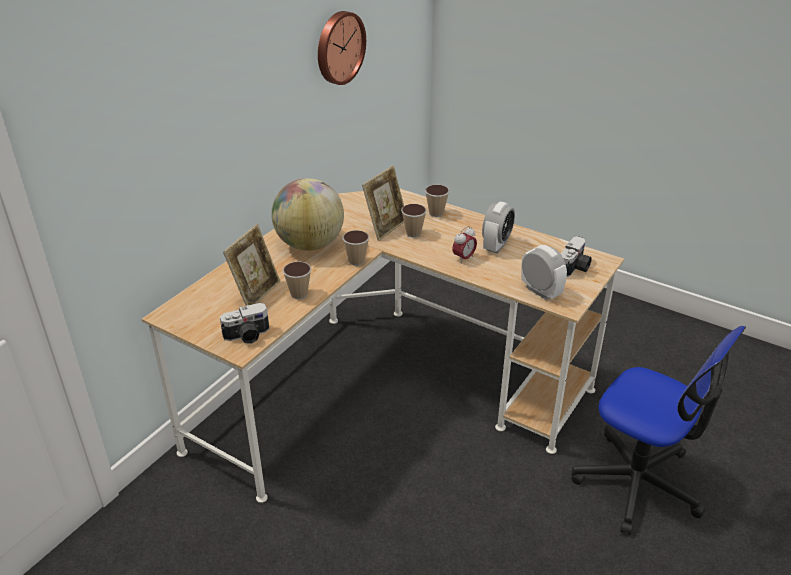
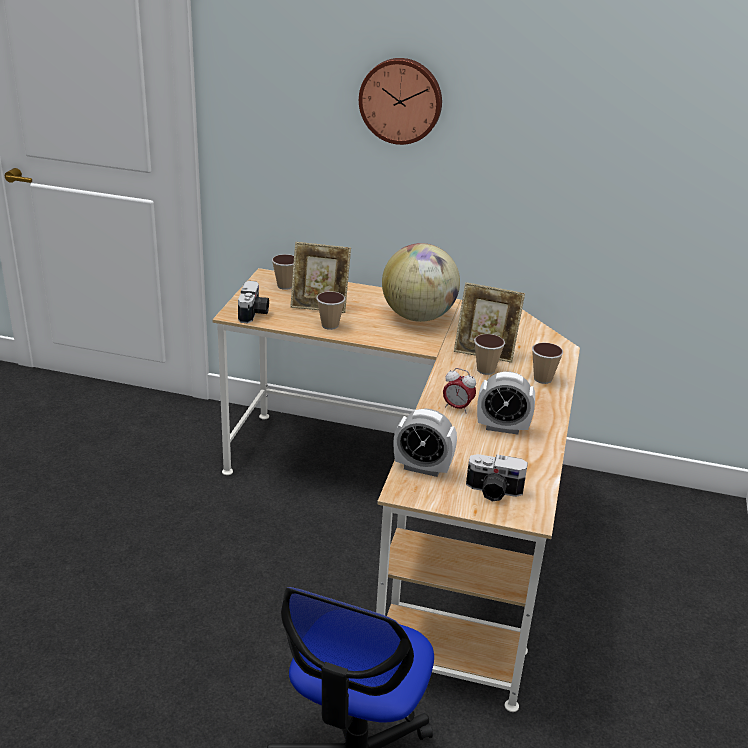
camera: 70 degrees right, 5 degrees down
camera [220,303,269,344] -> camera turned 135 degrees counterclockwise [238,281,269,324]
wall clock [318,11,366,85] -> wall clock moved to [359,58,442,145]
cup [343,230,369,266] -> cup moved to [272,254,294,290]
alarm clock [521,245,567,300] -> alarm clock turned 75 degrees clockwise [394,408,457,477]

